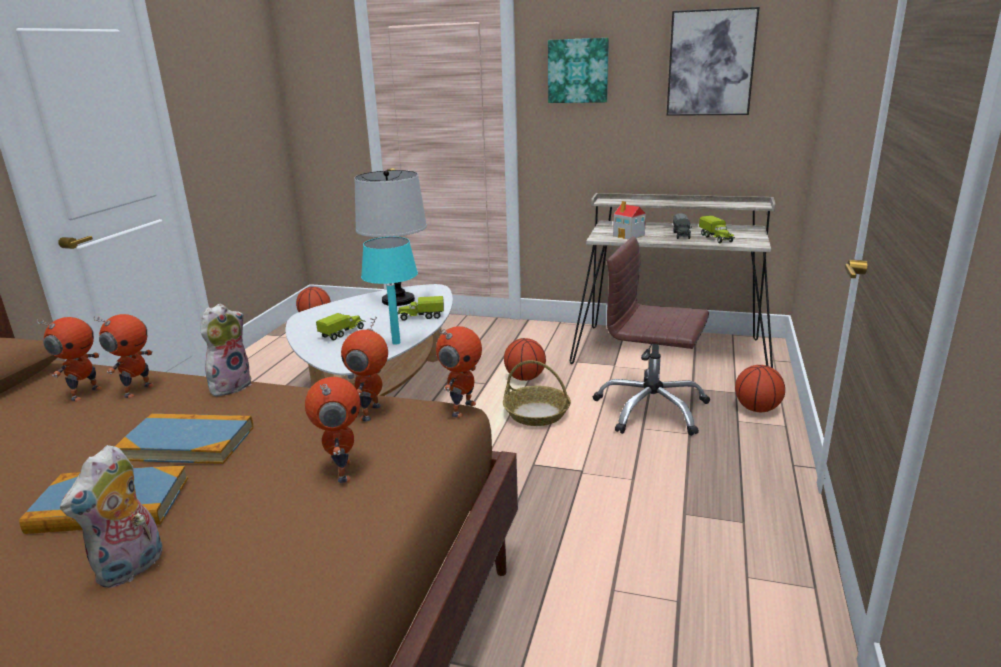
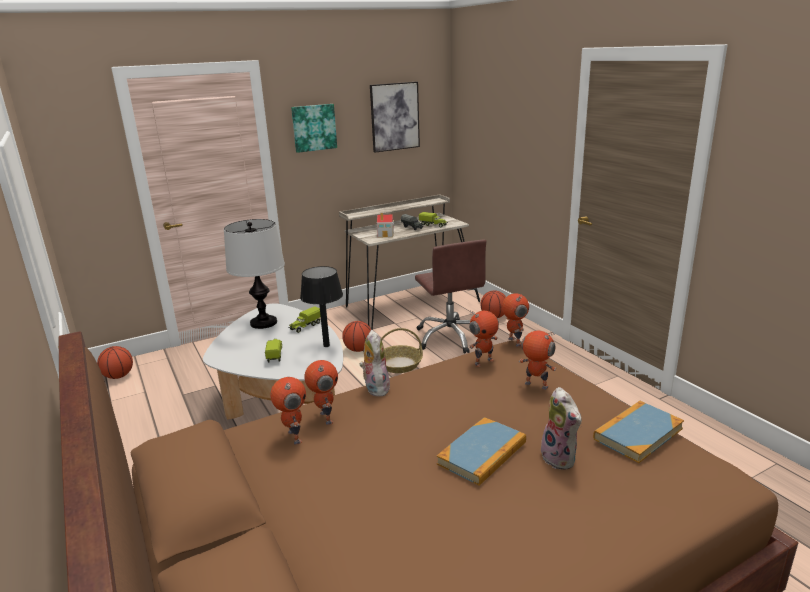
camera: 45 degrees left, 0 degrees up
book [114,414,253,464] -> book moved to [593,401,684,463]
toy robot [341,316,388,422] -> toy robot turned 90 degrees counterclockwise [469,310,499,367]
turquoise table lamp [361,237,418,345] -> black table lamp [300,266,343,347]
brown office chair [593,236,710,436] -> brown office chair turned 90 degrees counterclockwise [415,240,486,354]

